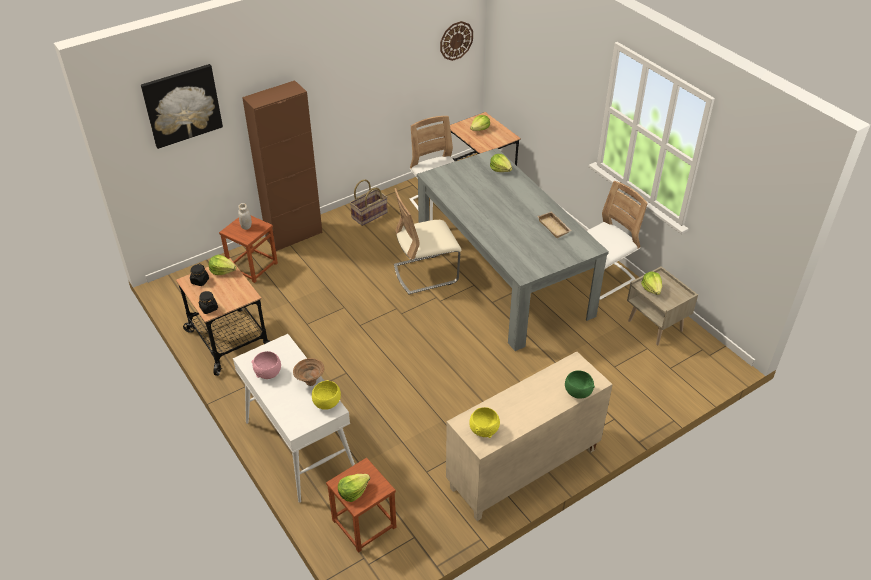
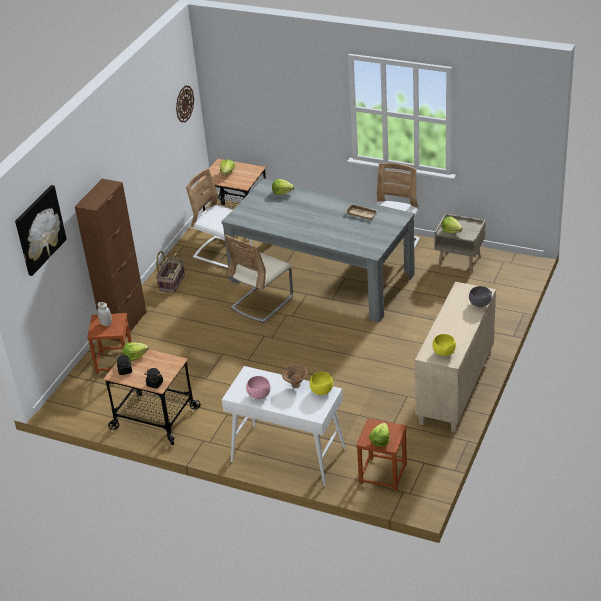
camera: 30 degrees left, 5 degrees down
green bowl [565,370,595,399] -> grey bowl [469,286,492,307]

